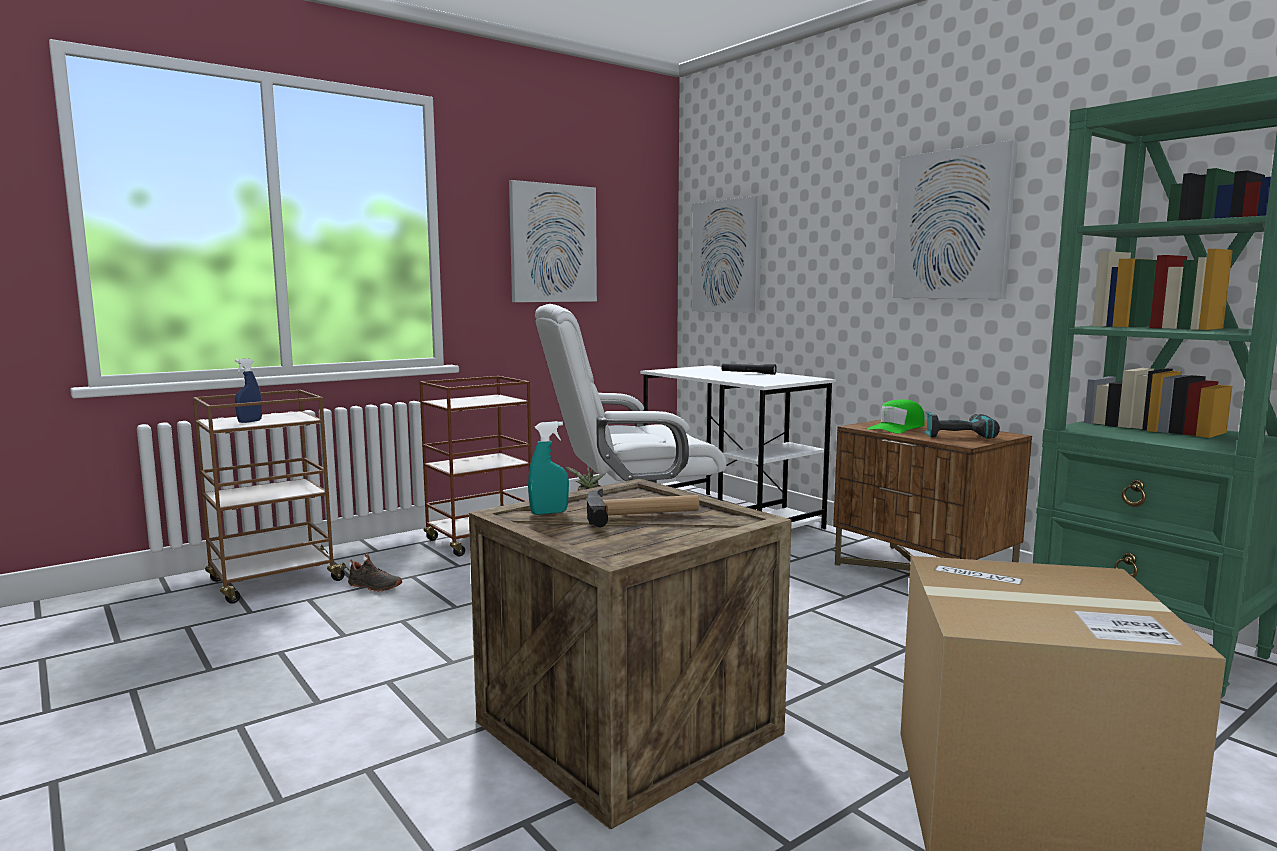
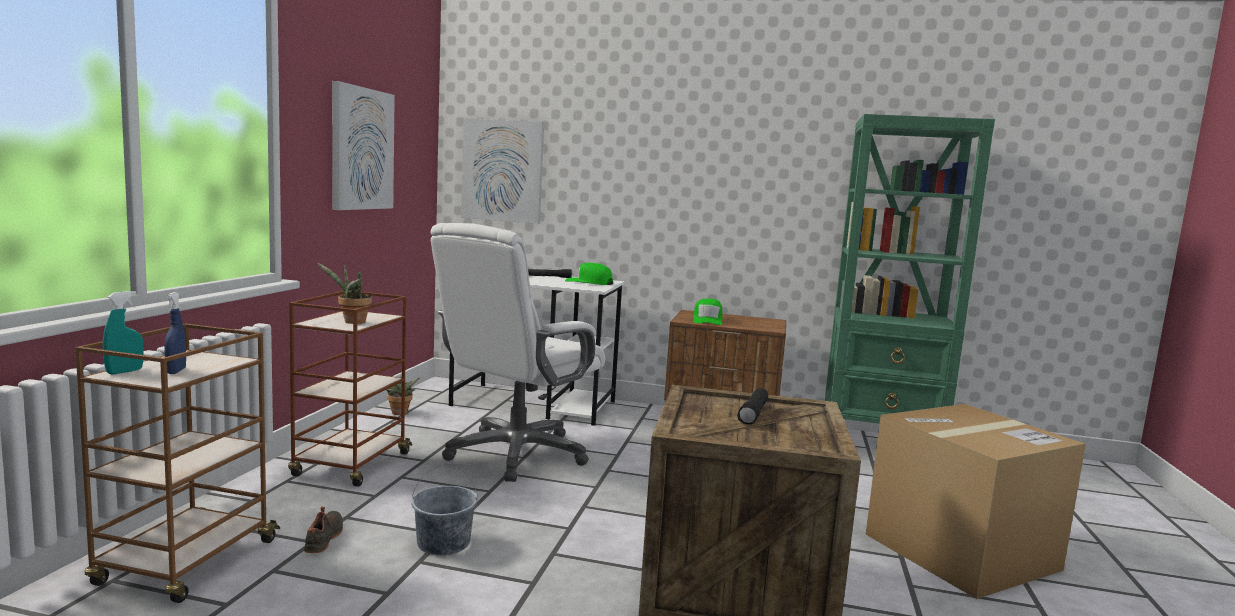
camera: 40 degrees left, 0 degrees up
black shoe [348,554,402,592] -> black shoe turned 75 degrees counterclockwise [304,506,343,553]
turquoise spray bottle [528,421,569,515] -> turquoise spray bottle moved to [103,291,144,374]
hammer [587,489,699,527] -> black flashlight [737,388,768,424]
picture [893,140,1018,299] -> none
power drill [924,412,1000,439] -> none
none -> potted plant [317,263,372,324]
none -> grey bucket [411,464,478,555]
none -> green cap [565,263,613,285]

